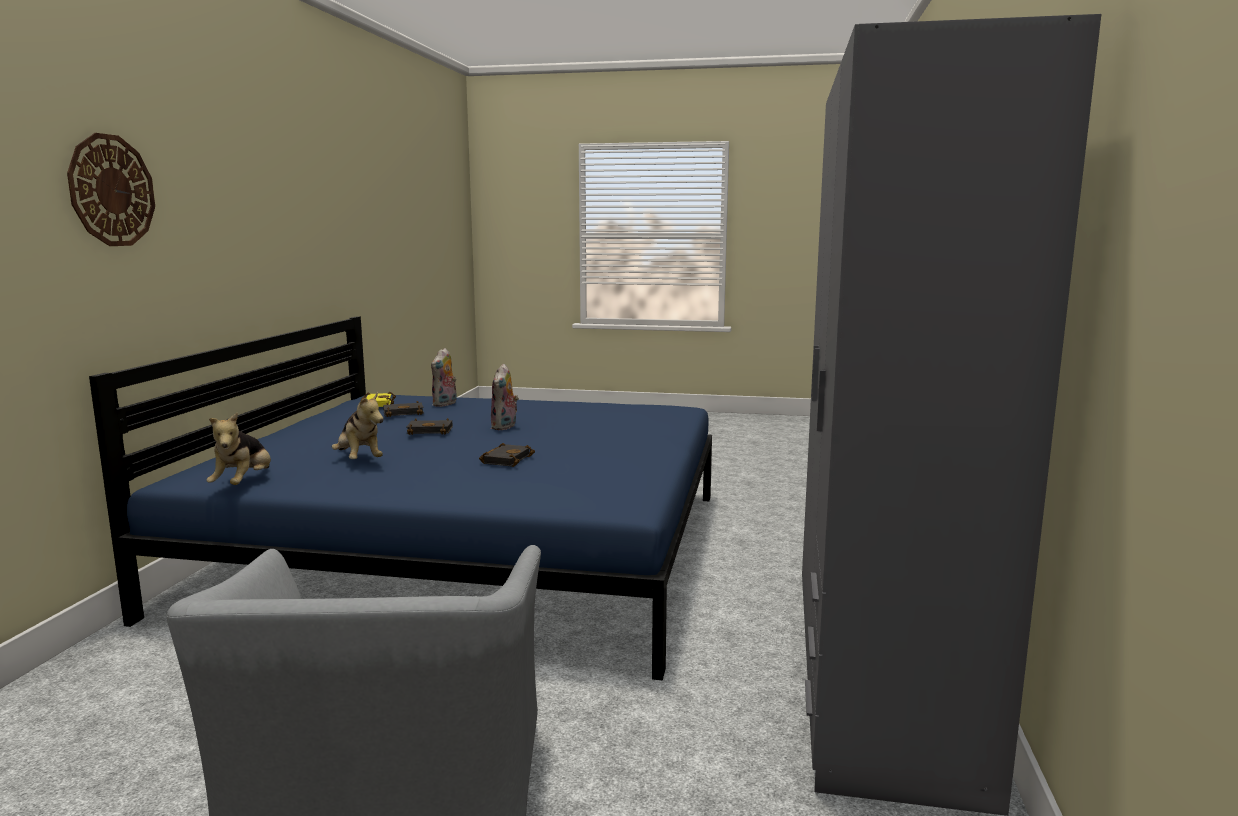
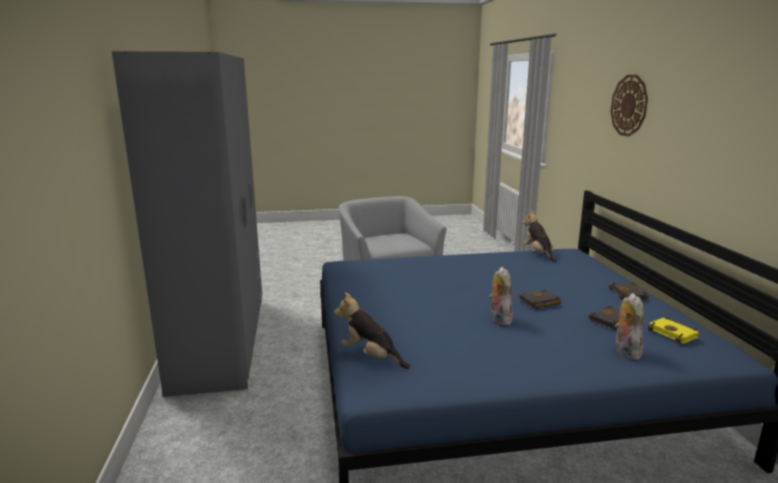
camera: 160 degrees right, 5 degrees up
plush toy [332,392,383,459] -> plush toy moved to [334,292,411,369]
black book [479,443,535,467] -> black book moved to [608,282,649,300]

